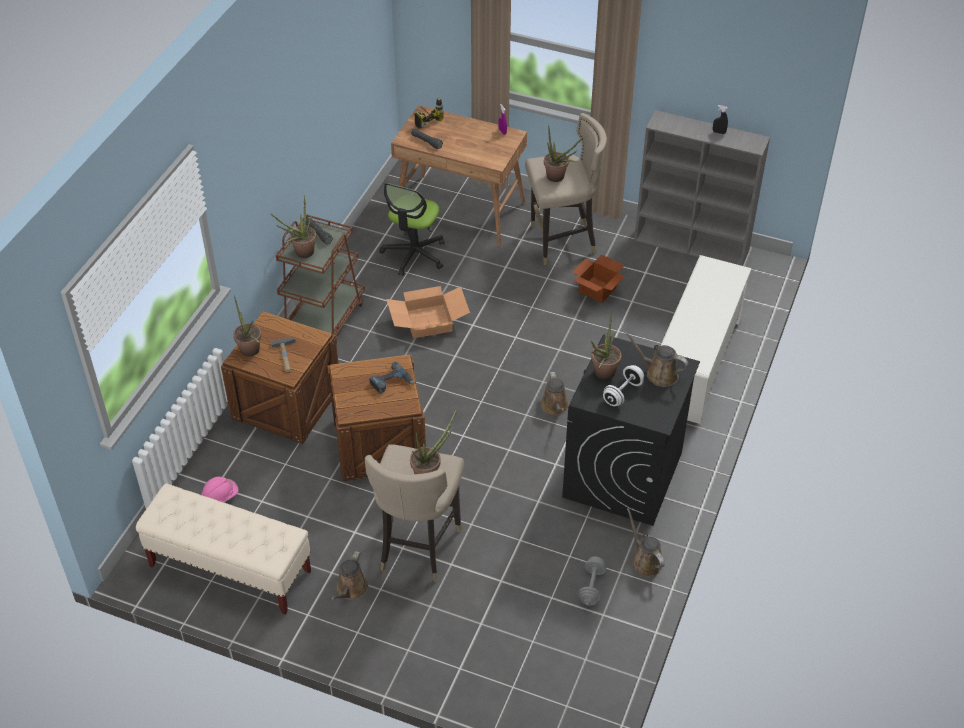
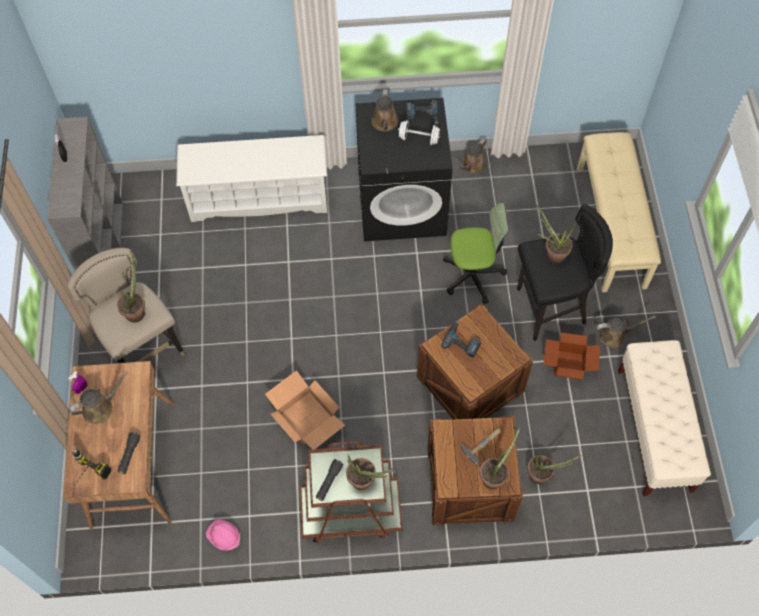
camera: 115 degrees left, 15 degrees up
pink hard hat [201,477,239,502] -> pink hard hat moved to [206,519,240,550]
beige stool [365,444,464,582] -> black stool [517,204,613,341]
office chair [379,183,445,276] -> office chair moved to [443,203,508,304]
brown watering can [541,372,569,415] -> brown watering can moved to [69,372,128,423]
cardboard box [572,254,625,303] -> cardboard box moved to [543,332,600,380]
grey dumbbell [579,557,606,605] -> none
potted plant [591,312,622,380] -> potted plant moved to [527,455,582,484]
none -> power drill [406,99,439,125]
none -> beige bench [577,132,661,292]

